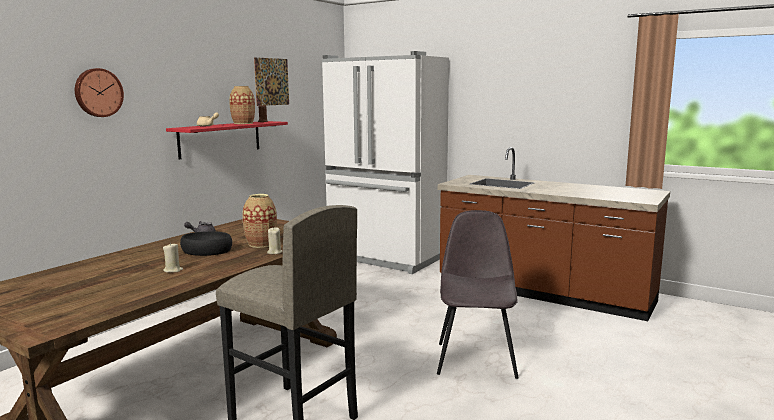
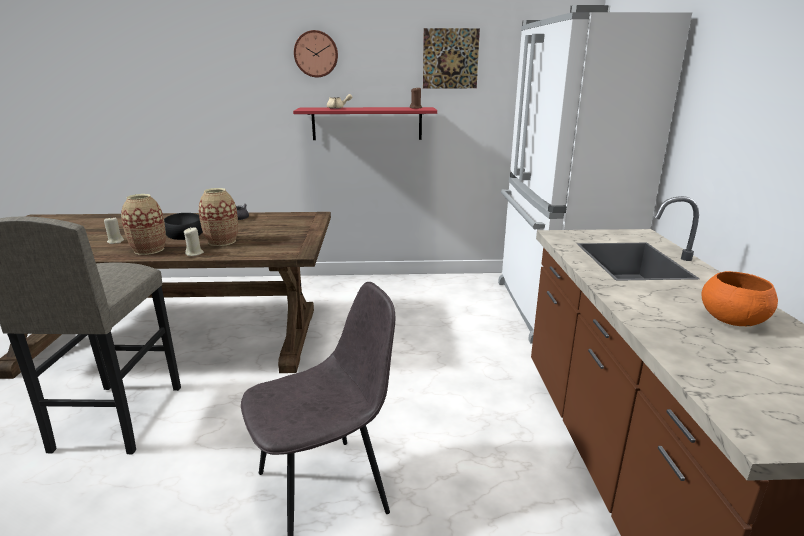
camera: 55 degrees right, 10 degrees up
wall clock [75,68,124,117] -> wall clock moved to [294,30,338,77]
vase [229,86,255,124] -> vase moved to [121,194,166,255]
none -> orange bowl [702,271,778,326]

